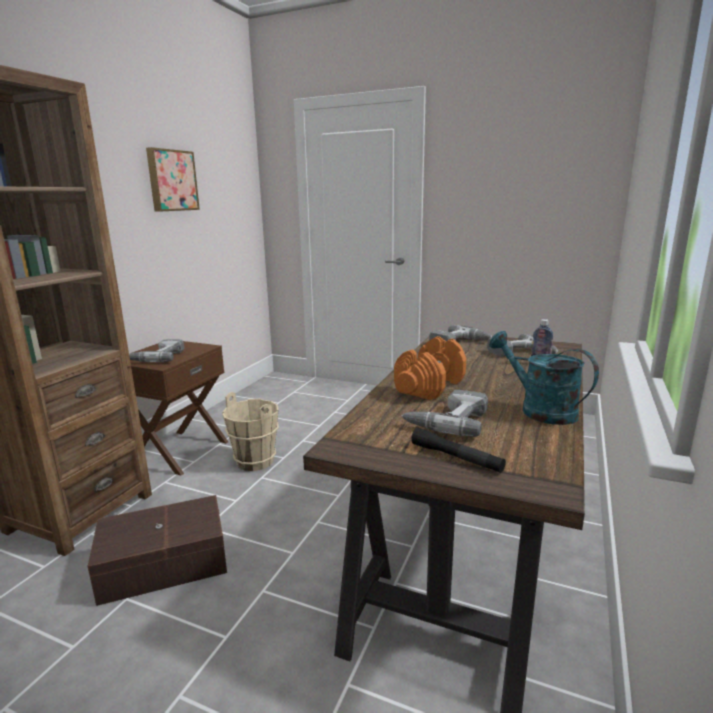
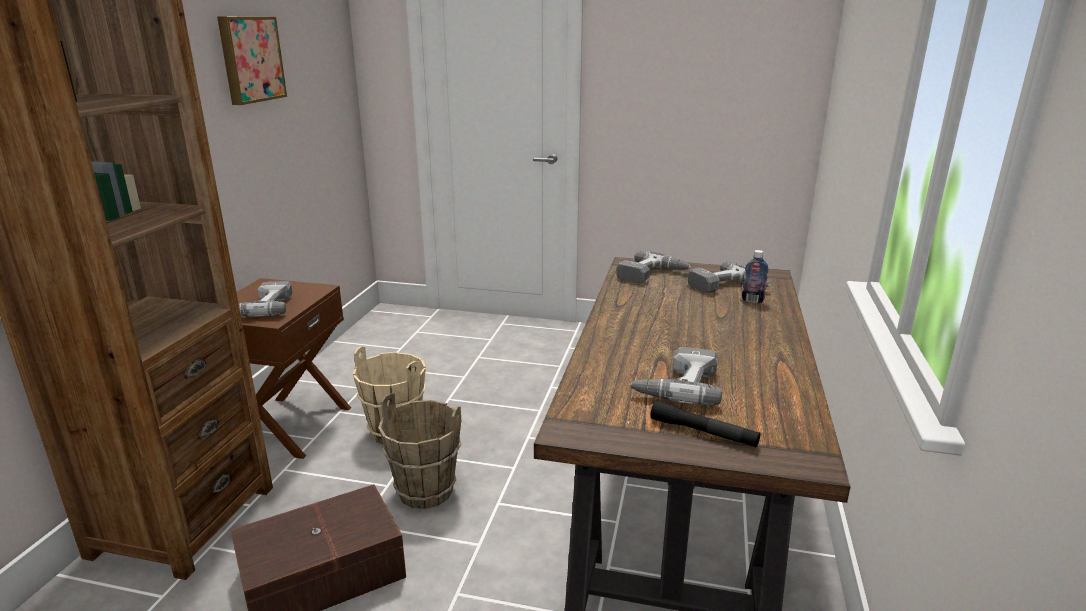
camera: 10 degrees left, 5 degrees up
orange dumbbell [394,336,466,400] -> none
turquoise watering can [489,331,599,425] -> none
none -> brown bucket [378,393,462,509]

